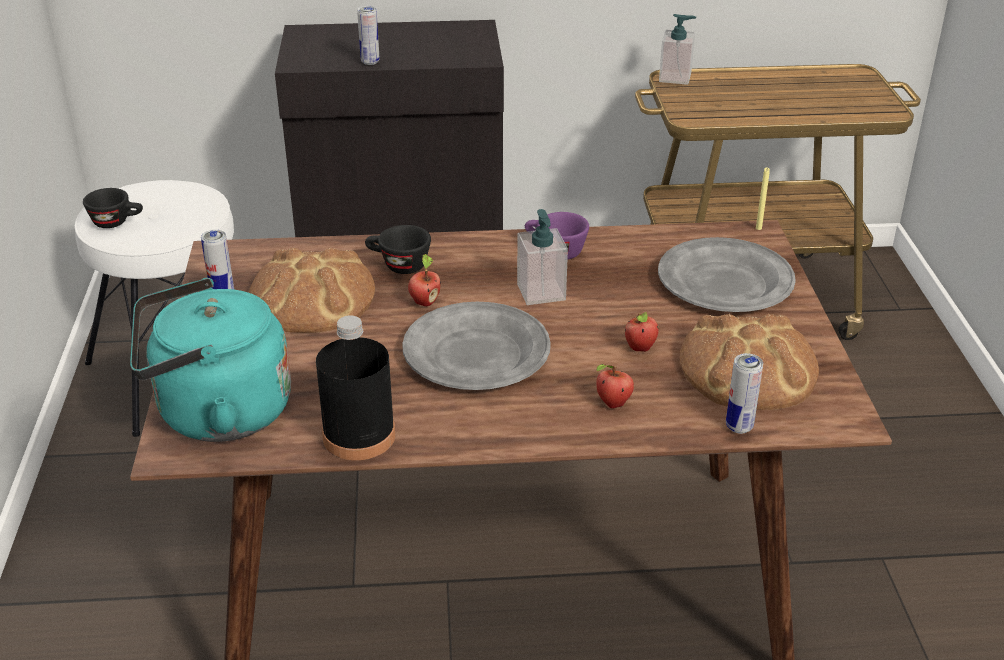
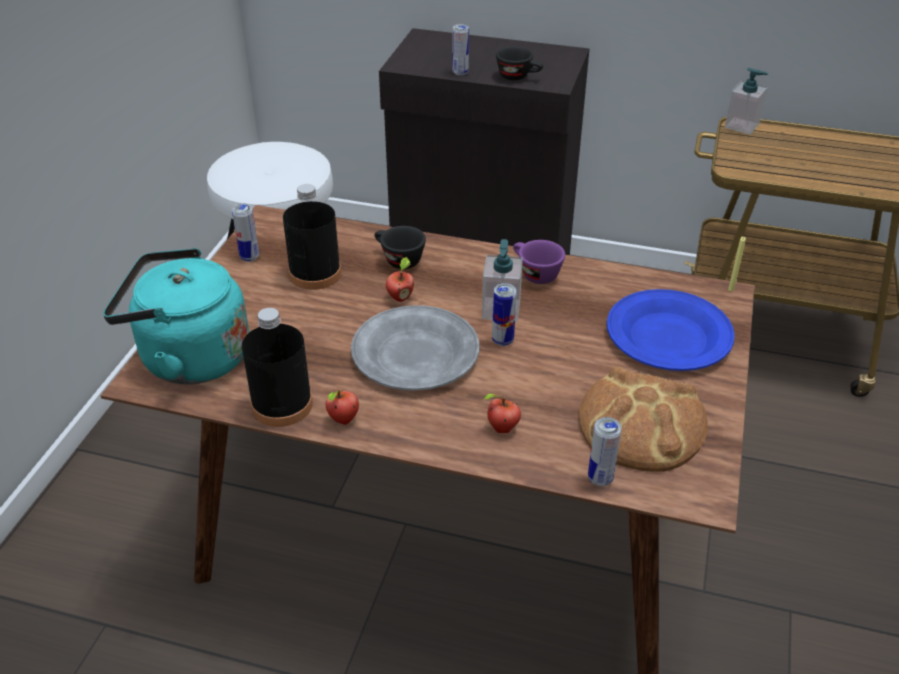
camera: 20 degrees right, 5 degrees up
black cup [83,188,143,228] -> black cup moved to [496,46,543,80]
bread [248,247,375,333] -> black bottle [283,184,341,290]
apple [625,312,659,352] -> apple moved to [326,389,359,425]
grey plate [658,237,796,312] -> blue plate [607,289,735,371]
none -> can [492,283,517,346]

